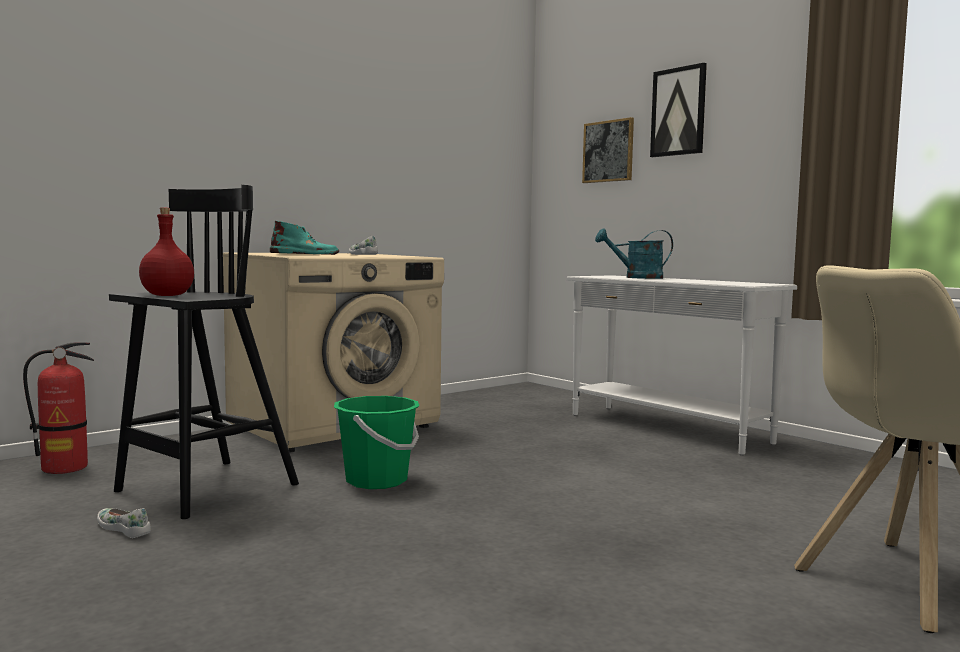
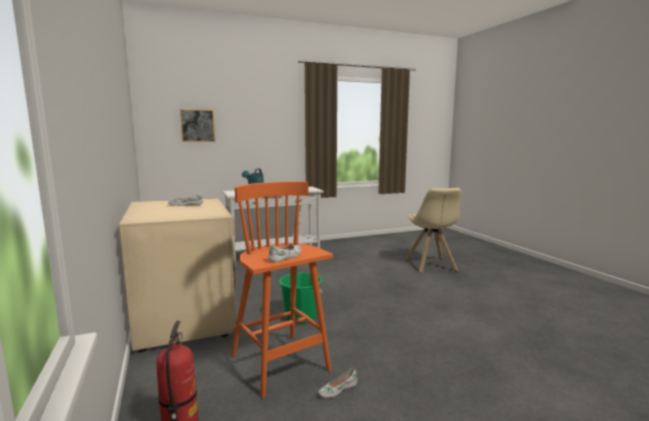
camera: 70 degrees left, 5 degrees up
black stool [109,185,299,519] -> orange stool [231,181,333,398]
red bottle [139,208,194,296] -> white shoe [268,245,302,262]
turquoise boot [270,221,339,255] -> none
picture [650,63,707,157] -> none

